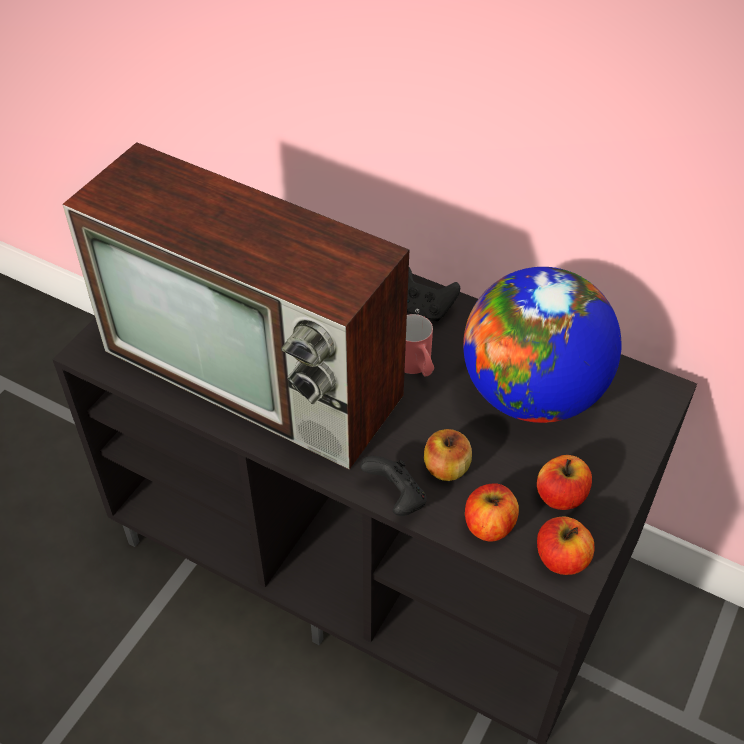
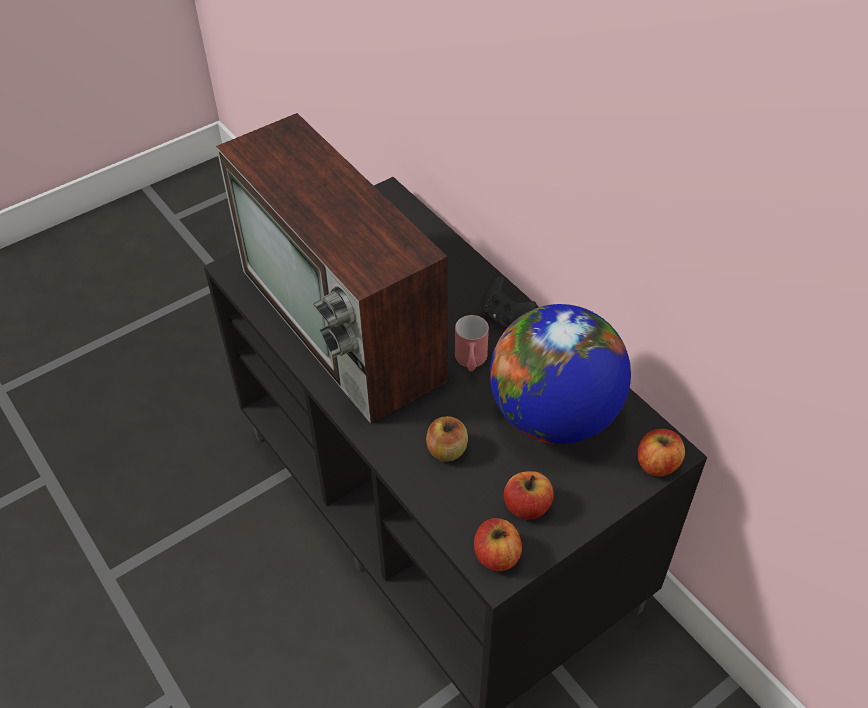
camera: 25 degrees right, 0 degrees up
black game controller [360,456,427,516] -> none
apple [465,483,519,542] -> apple moved to [637,429,685,477]

